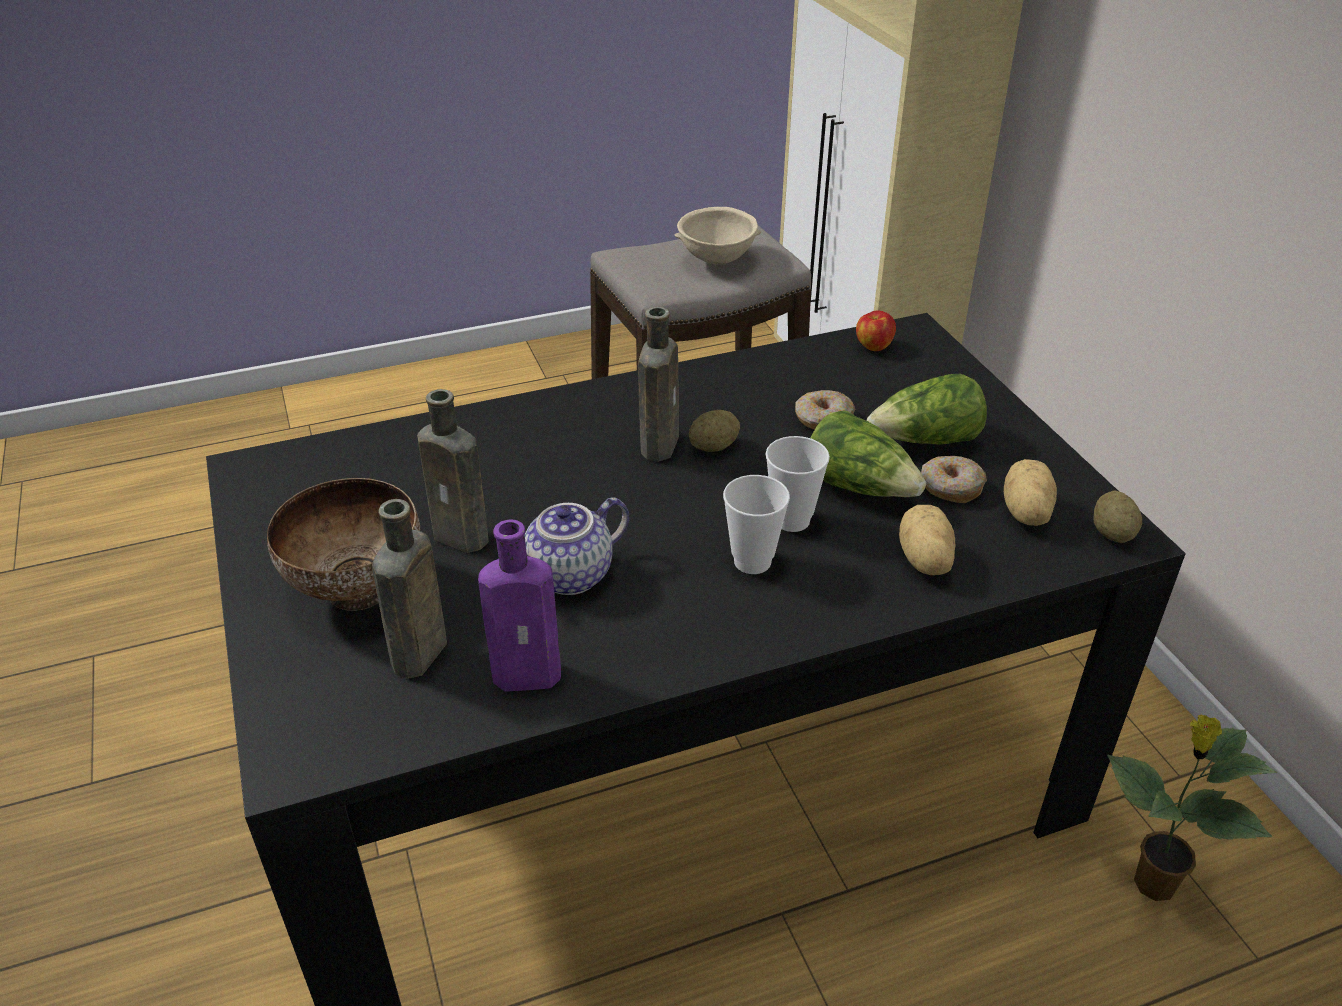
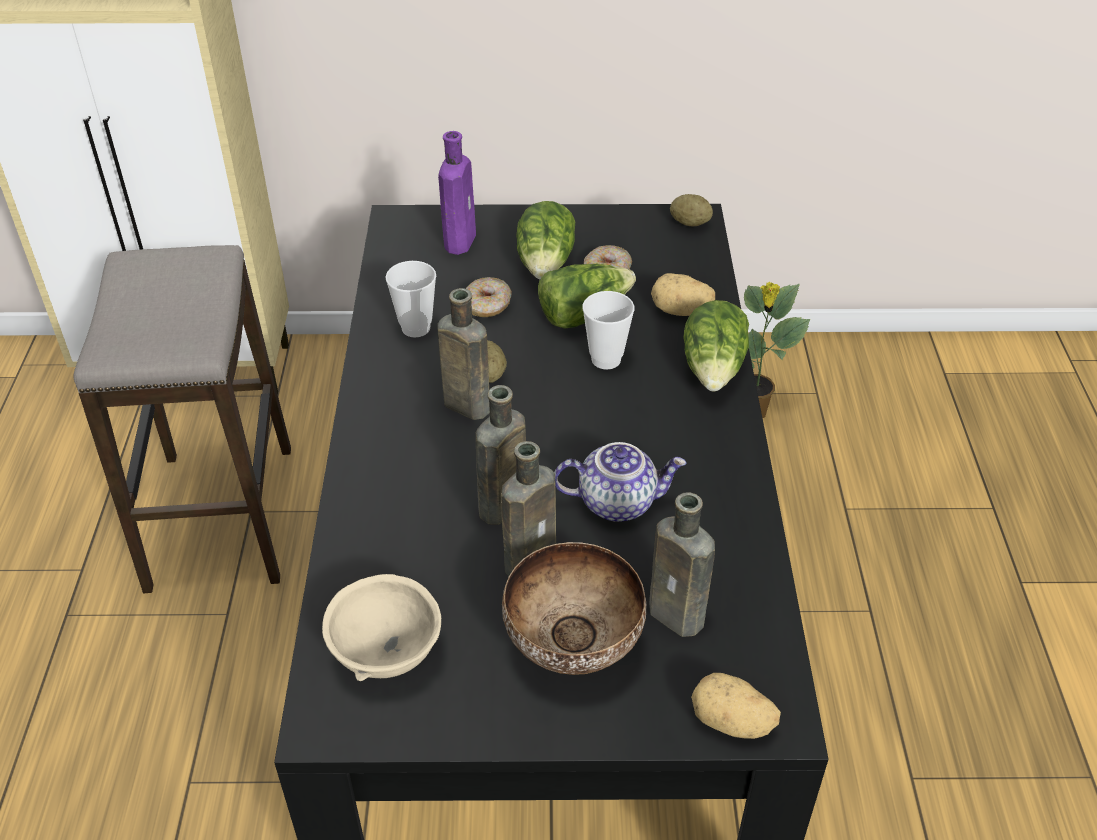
camera: 70 degrees left, 5 degrees up
purple bottle [478,520,571,692] -> purple bottle moved to [438,131,476,255]
teapot [525,497,629,595] -> teapot turned 75 degrees counterclockwise [554,442,687,522]
beige bowl [675,207,761,264] -> beige bowl moved to [322,574,441,681]
cup [723,475,790,574] -> cup moved to [386,261,436,337]
apple [856,310,896,351] -> none
potato [1004,459,1057,526] -> potato moved to [691,673,781,739]
none -> brown bottle [475,385,526,525]
none -> lettuce [683,300,749,391]

